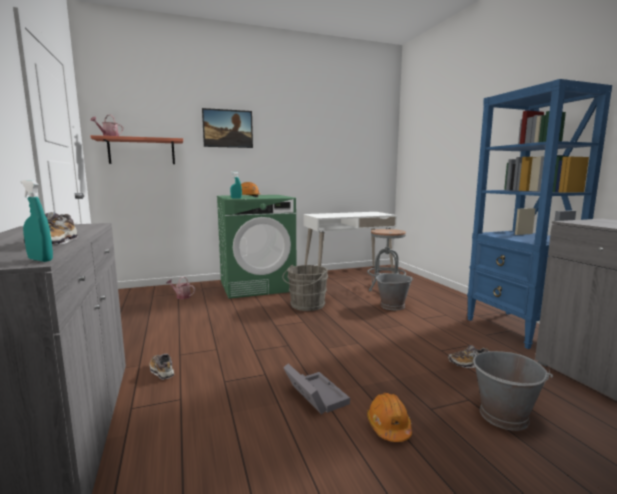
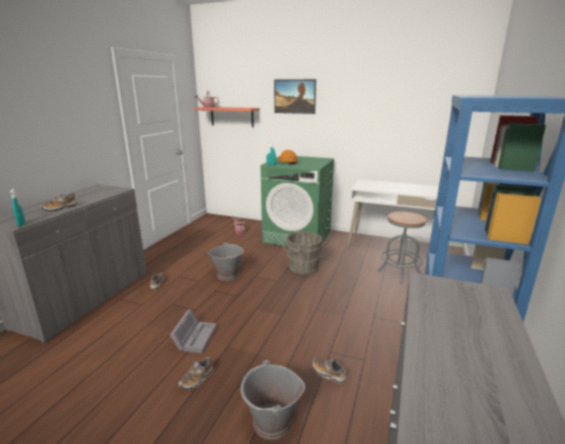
camera: 40 degrees right, 10 degrees up
orange hard hat [367,393,412,442] -> shoe [178,357,214,389]
grey bucket [376,272,414,310] -> grey bucket moved to [208,242,244,281]

